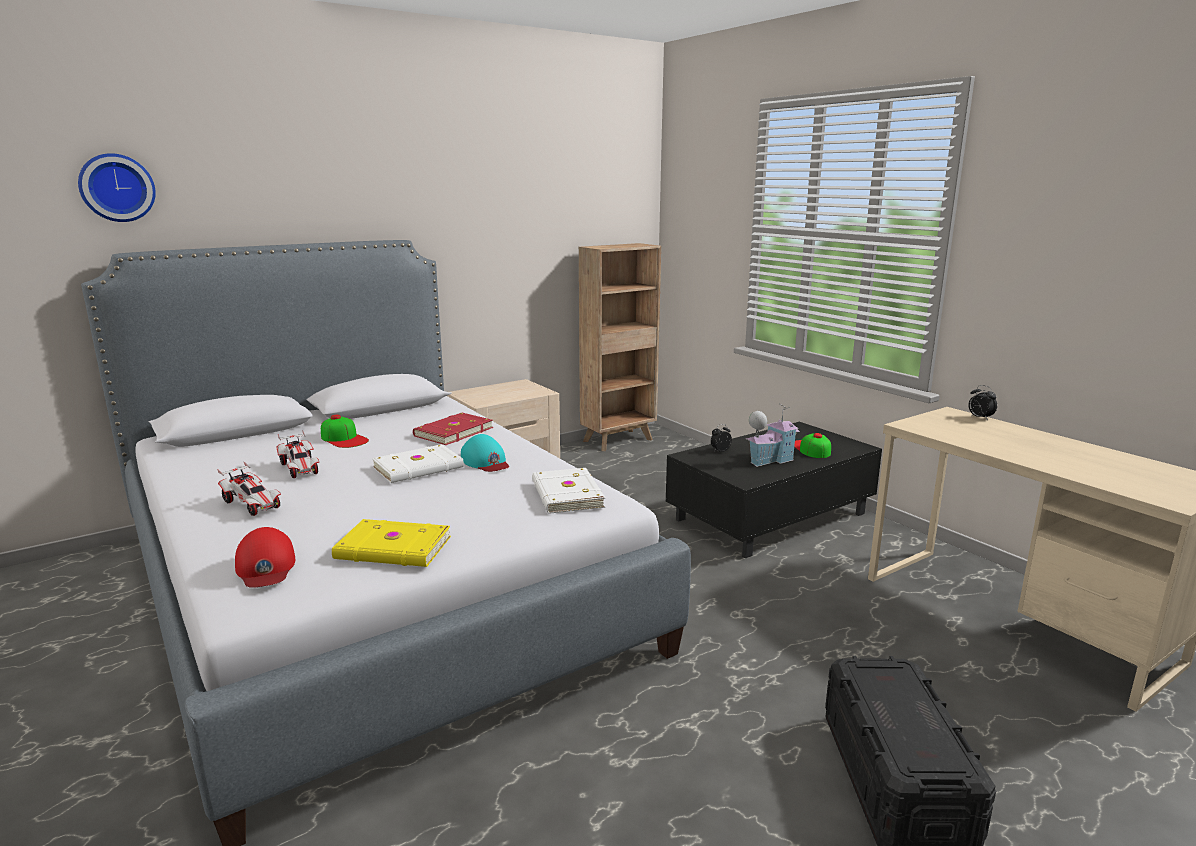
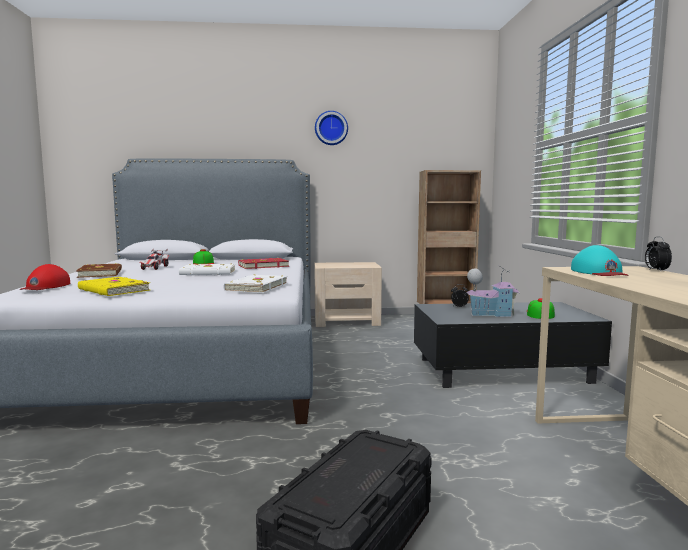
camera: 30 degrees right, 10 degrees down
wall clock [78,153,156,222] -> wall clock moved to [315,111,348,145]
toy car [217,462,281,516] -> brown book [76,263,122,278]
turquoise cap [461,434,509,472] -> turquoise cap moved to [571,245,629,276]

